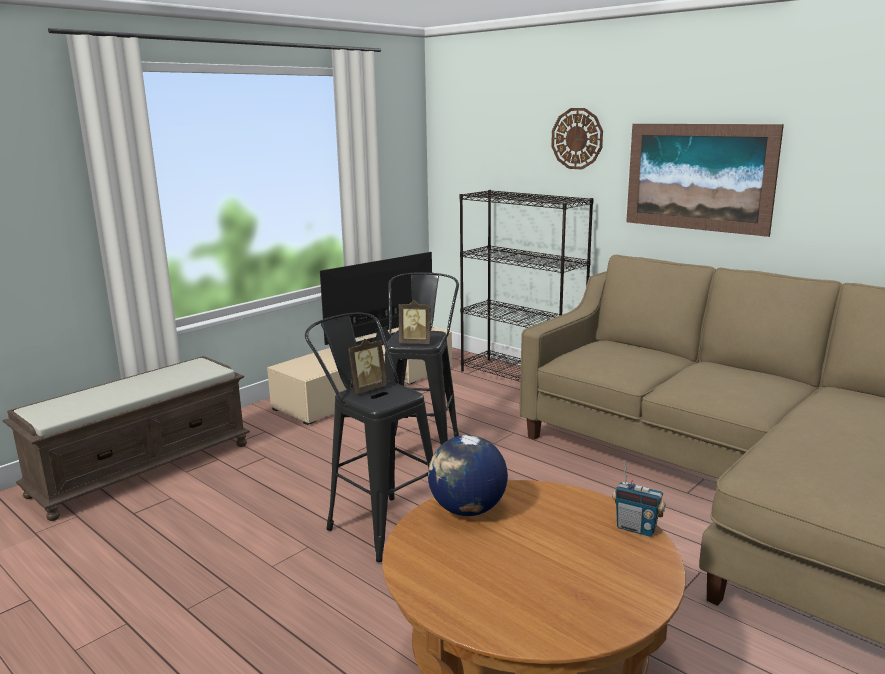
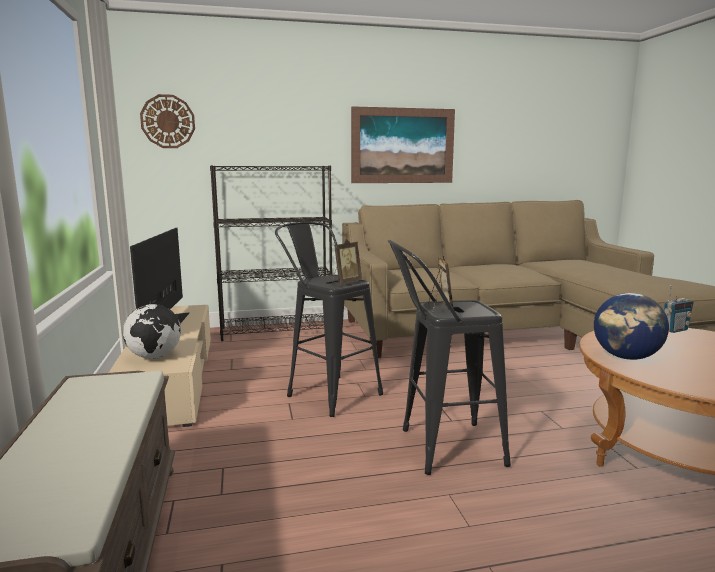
camera: 55 degrees left, 5 degrees down
wall clock [551,108,603,169] -> wall clock moved to [140,94,195,148]
none -> globe [123,304,181,359]

